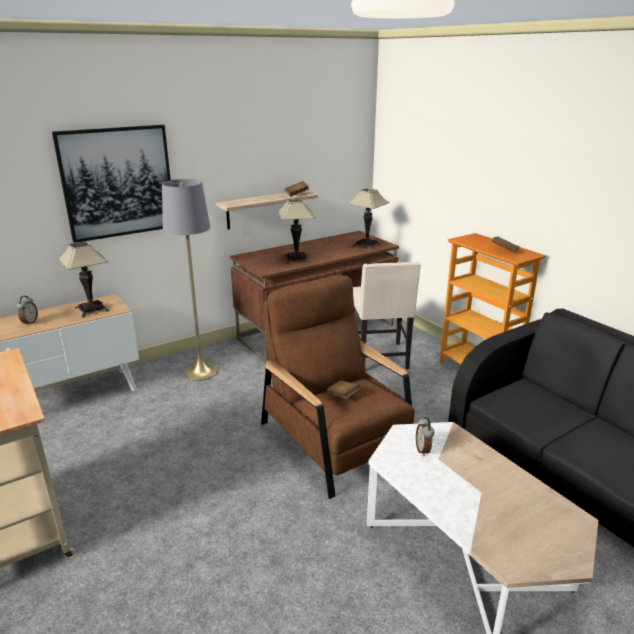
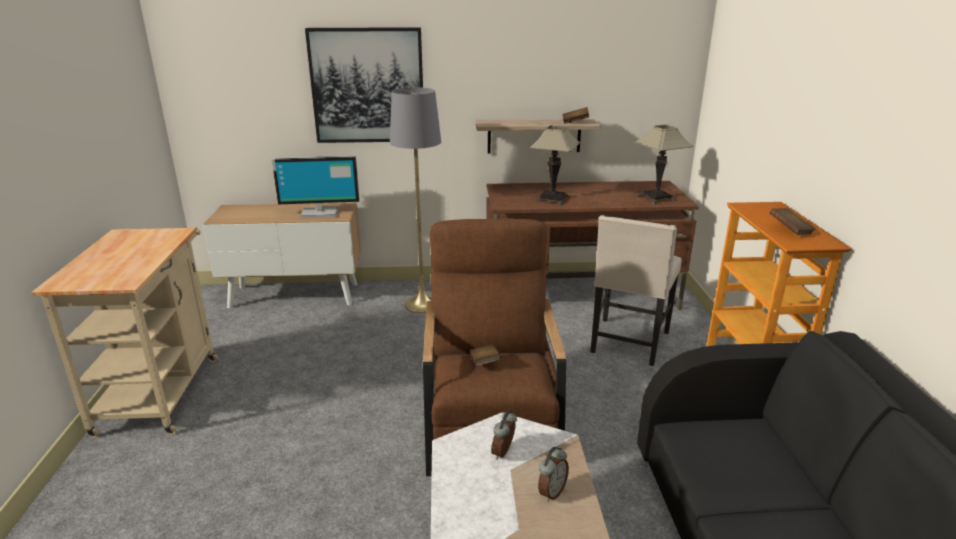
camera: 30 degrees right, 0 degrees up
alarm clock [17,296,38,326] -> alarm clock moved to [538,447,569,502]
table lamp [57,241,110,318] -> monitor [272,156,360,218]

